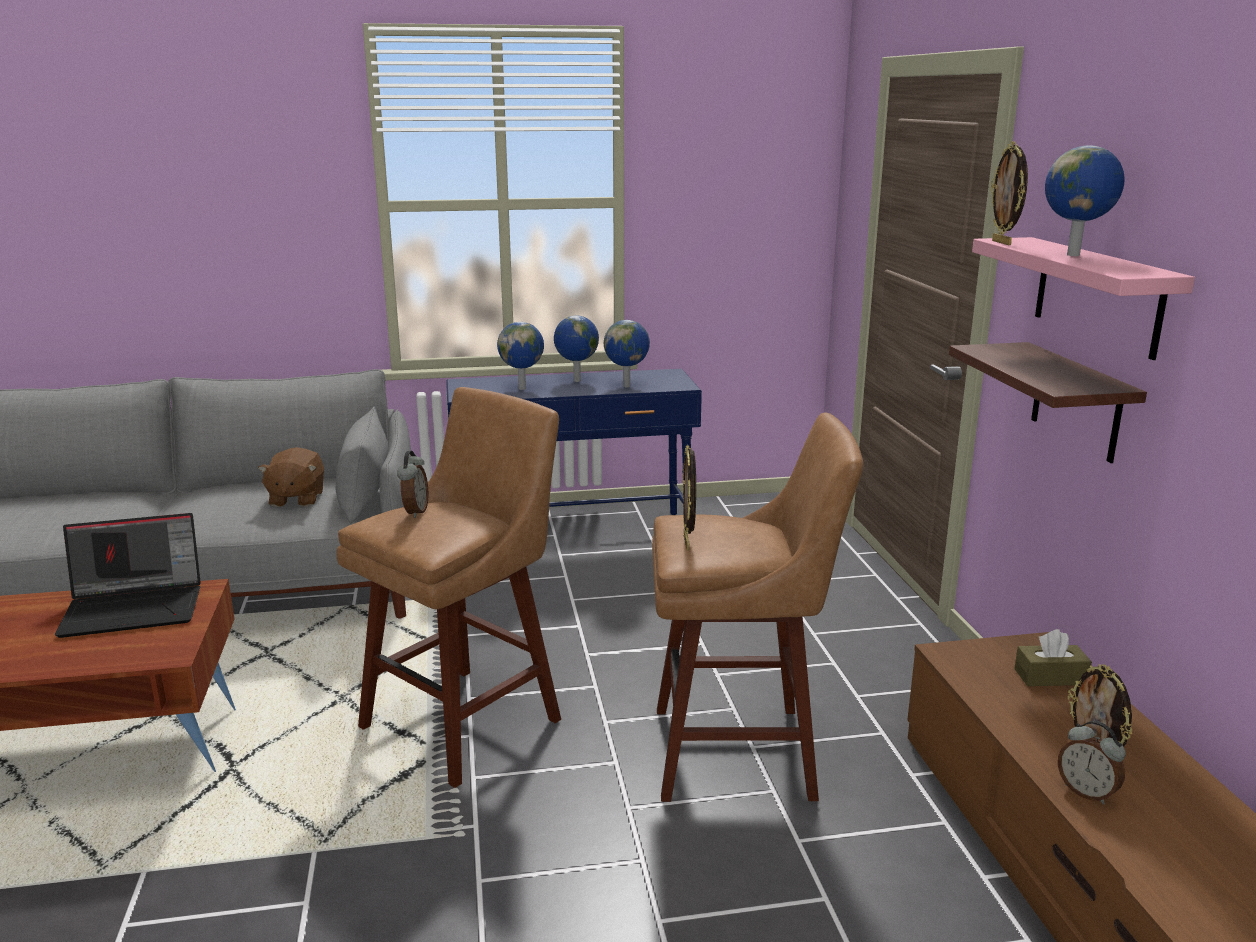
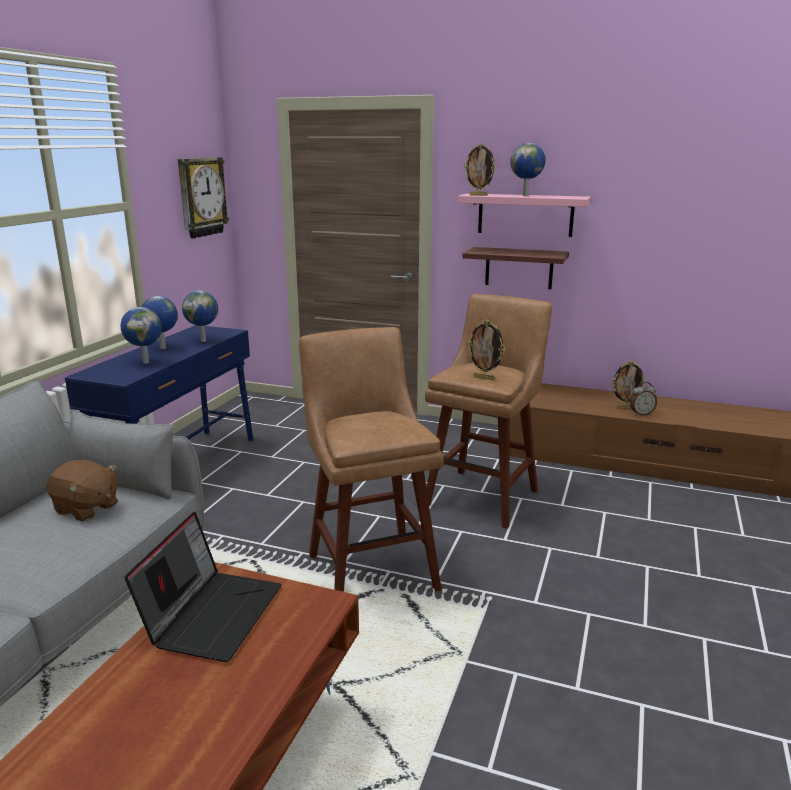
camera: 60 degrees left, 0 degrees up
alarm clock [397,451,429,518] -> none
brown tissue box [1014,629,1092,686] -> none
none -> wall clock [178,157,229,239]

